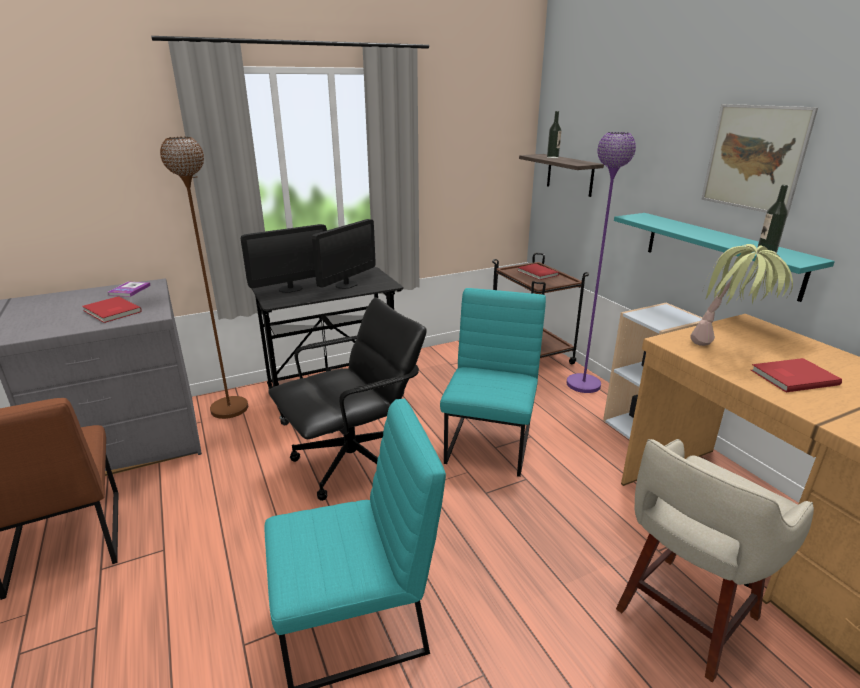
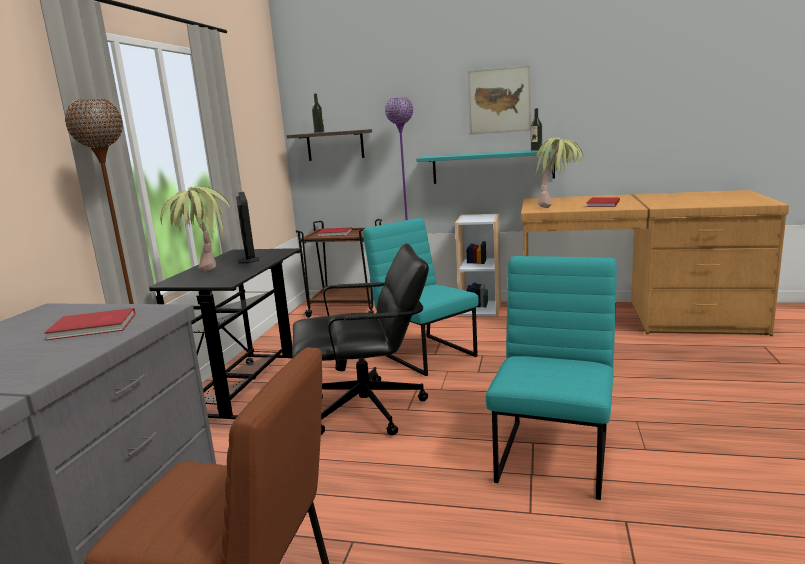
camera: 50 degrees left, 10 degrees down
book [108,282,151,297] -> none
monitor [241,224,327,293] -> potted plant [160,187,231,272]
black office chair [268,298,427,501] -> black office chair turned 75 degrees clockwise [292,243,429,436]
beige stool [616,439,814,682] -> none

